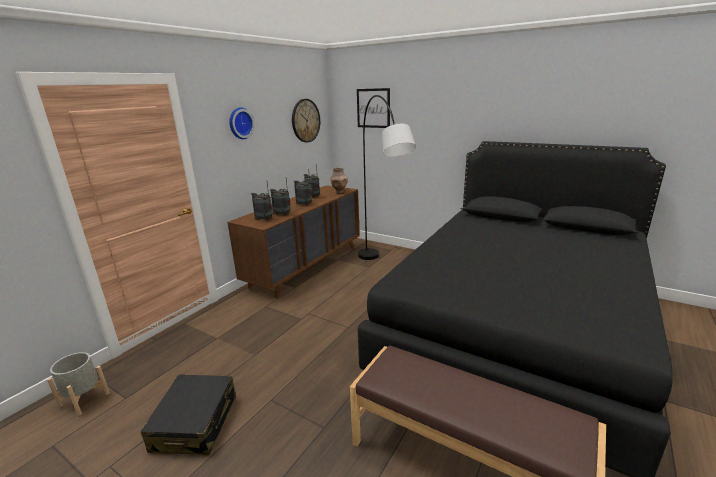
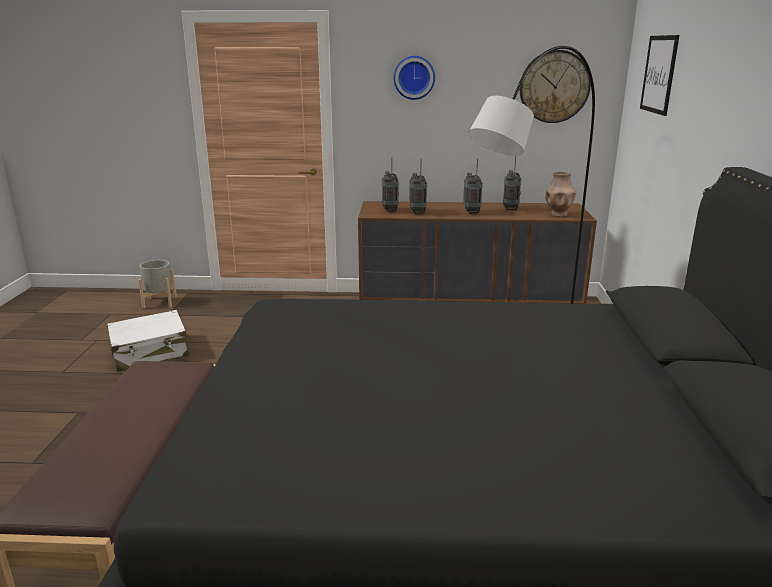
camera: 60 degrees right, 0 degrees up
black suitcase [141,375,236,455] -> white suitcase [107,310,191,372]

